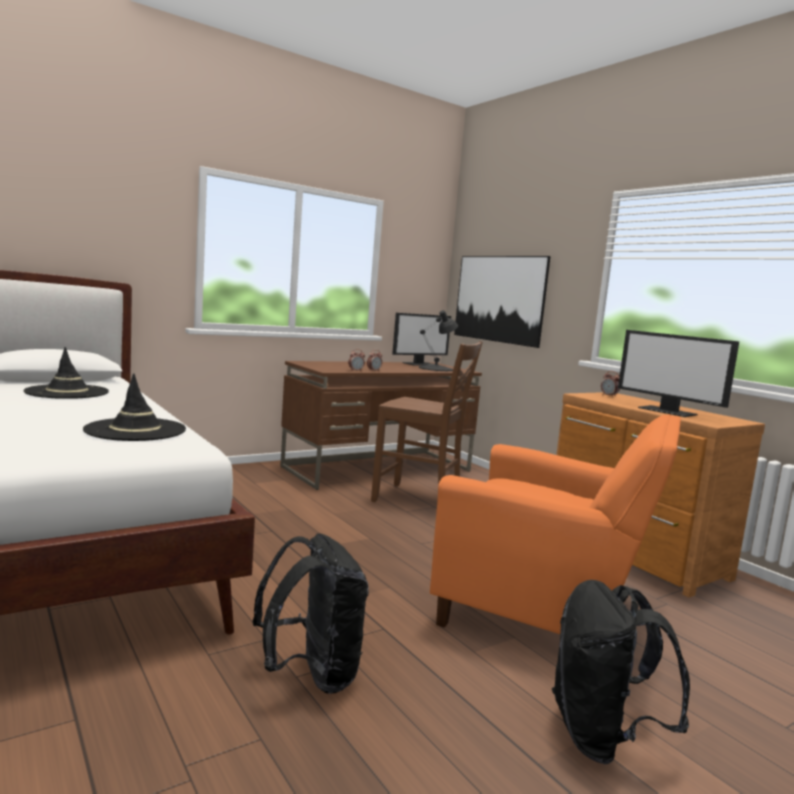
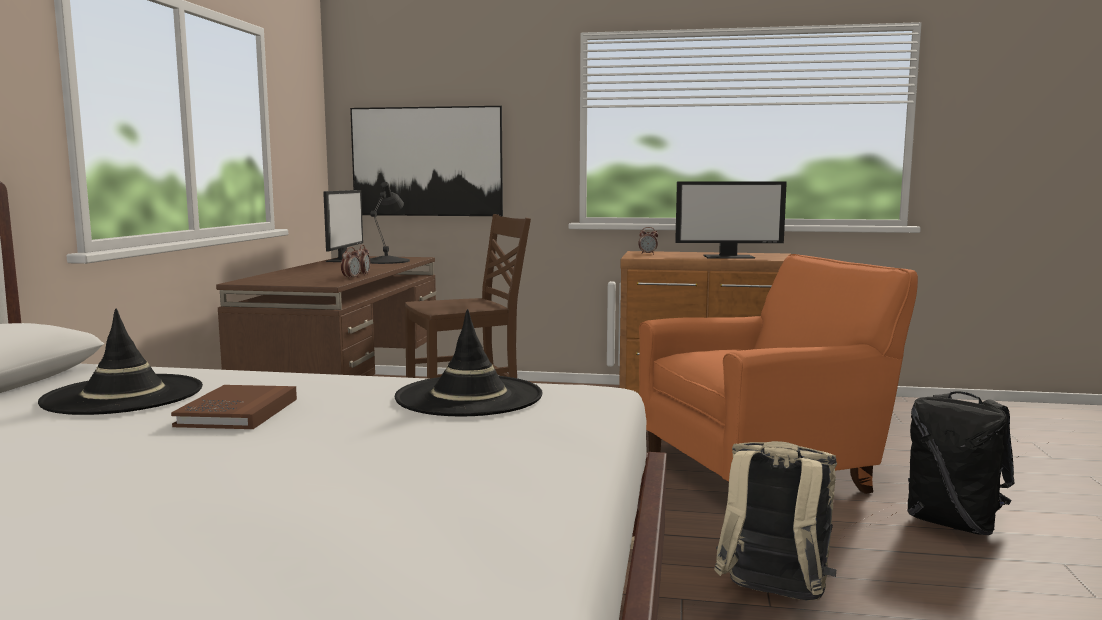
camera: 45 degrees left, 0 degrees up
black backpack [253,533,369,694] -> beige backpack [714,441,837,601]
none -> brown book [171,385,297,429]

